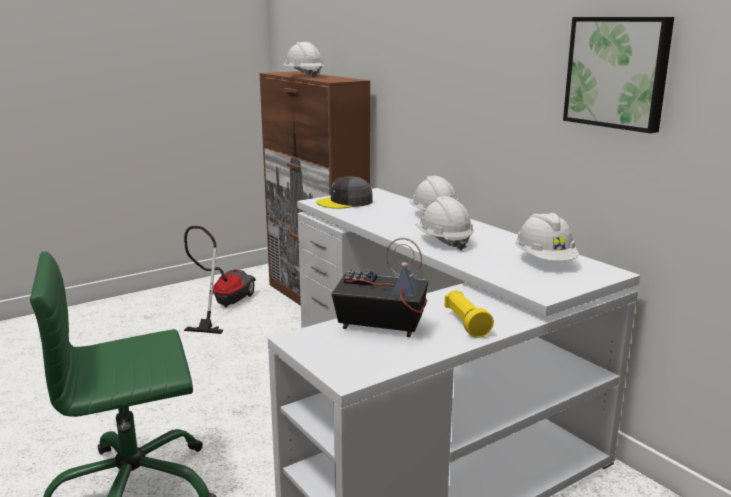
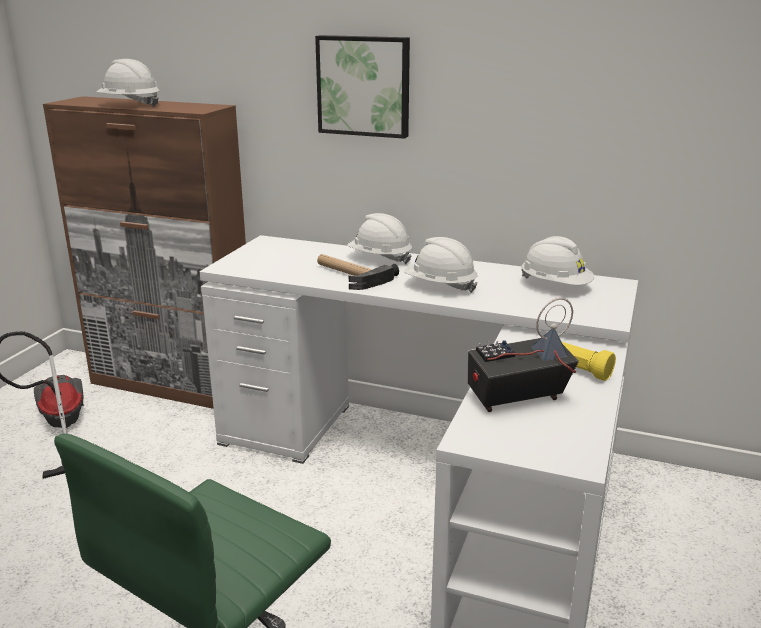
camera: 35 degrees left, 5 degrees up
grey cap [316,176,373,209] -> none
picture [563,17,674,133] -> picture moved to [315,35,410,139]
none -> hammer [317,254,399,290]

